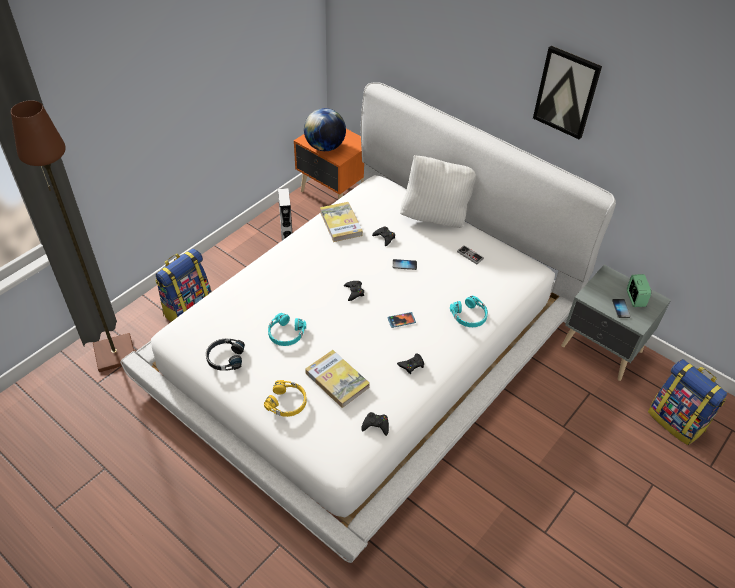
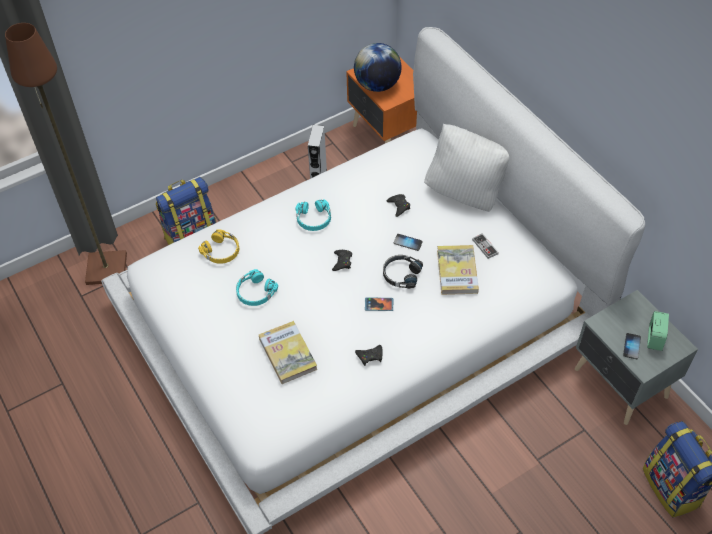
camera: 20 degrees right, 5 degrees up
black headphones [206,339,245,371] -> black headphones moved to [383,255,423,289]
yellow headphones [264,380,307,417] -> yellow headphones moved to [198,229,239,264]
book [320,202,363,242] -> book moved to [437,245,479,295]
black game controller [361,412,389,436] -> none
turquoise headphones [450,295,488,327] -> turquoise headphones moved to [295,199,331,231]
picture [533,46,602,140] -> none

